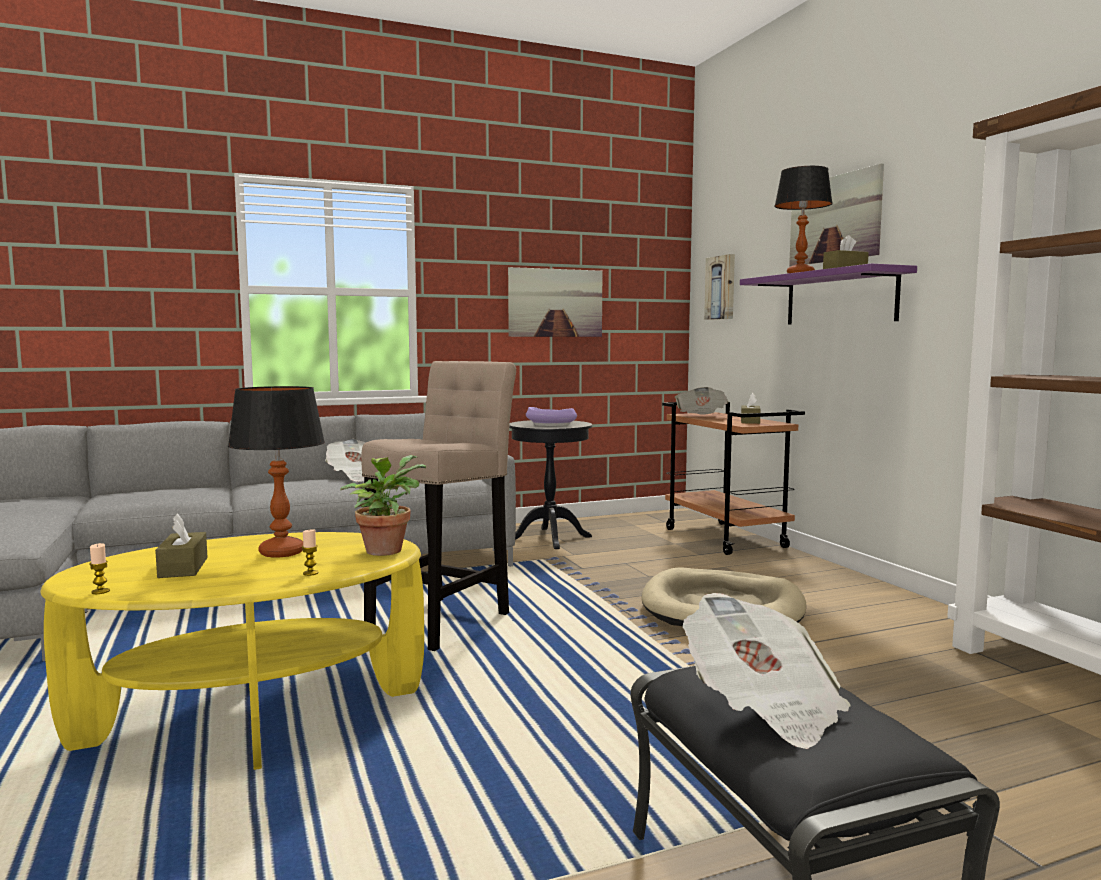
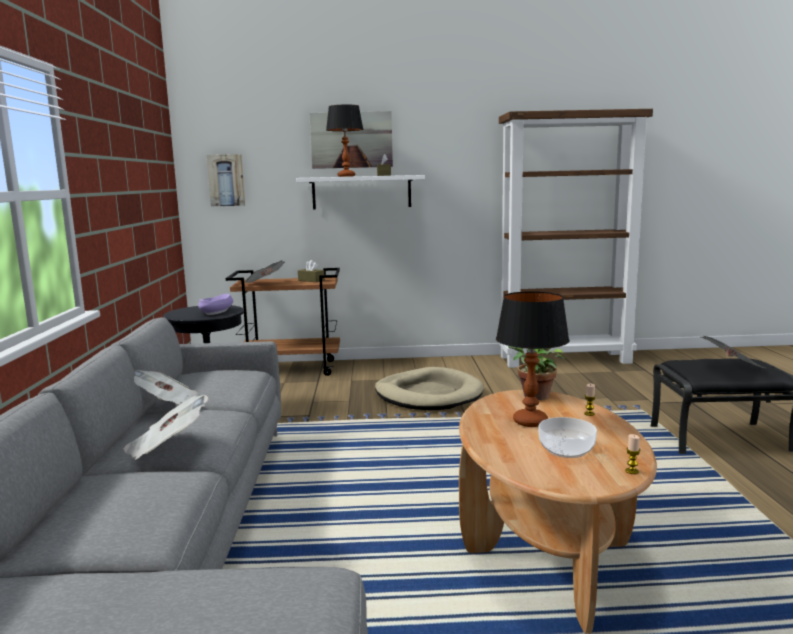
camera: 70 degrees left, 5 degrees up
yellow coffee table [40,532,424,770] -> brown coffee table [459,390,657,634]
brown tissue box [155,513,208,578] -> bowl [539,417,597,458]
beige stool [361,361,516,651] -> none
picture [508,267,602,337] -> none
purple shelf [740,263,917,324] -> white shelf [296,175,425,209]
none -> newspaper [123,395,208,460]

